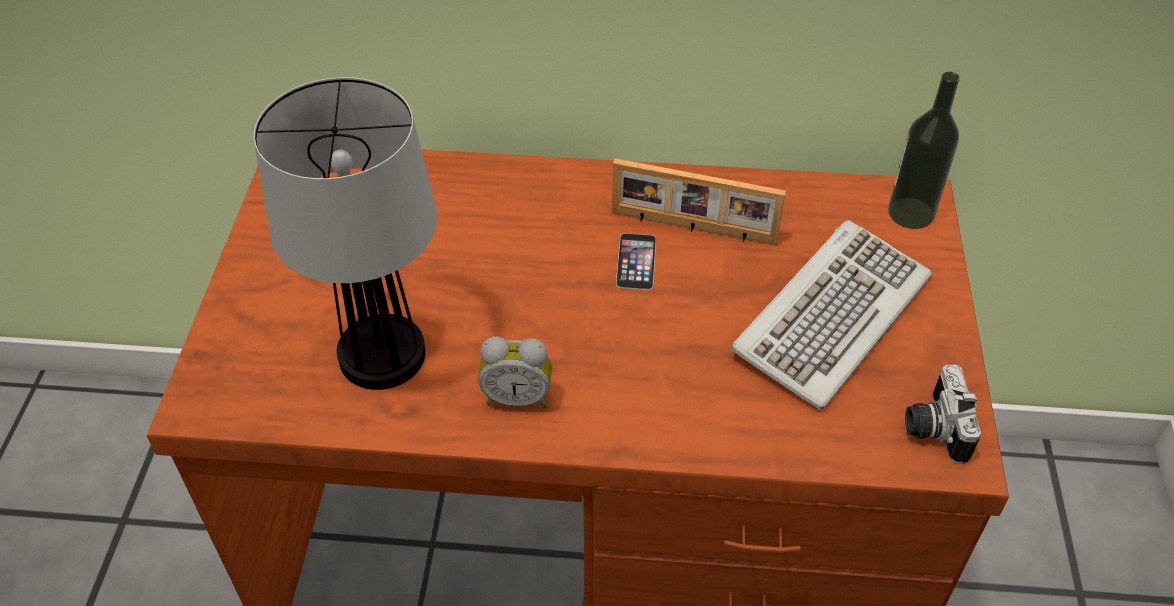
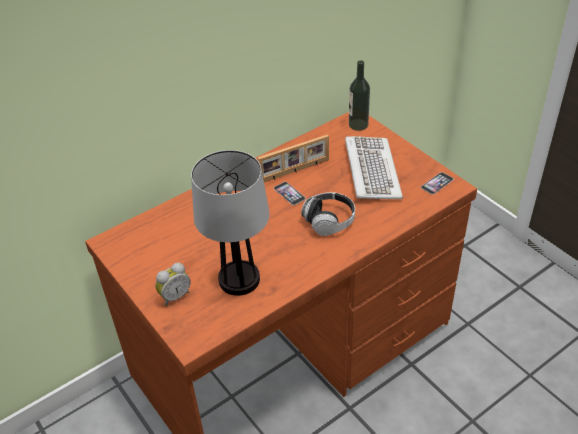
camera: 40 degrees left, 5 degrees down
alarm clock [478,336,552,408] -> alarm clock moved to [155,263,191,306]
camera [905,364,981,464] -> phone [421,172,454,195]
none -> headphones [301,192,355,236]

